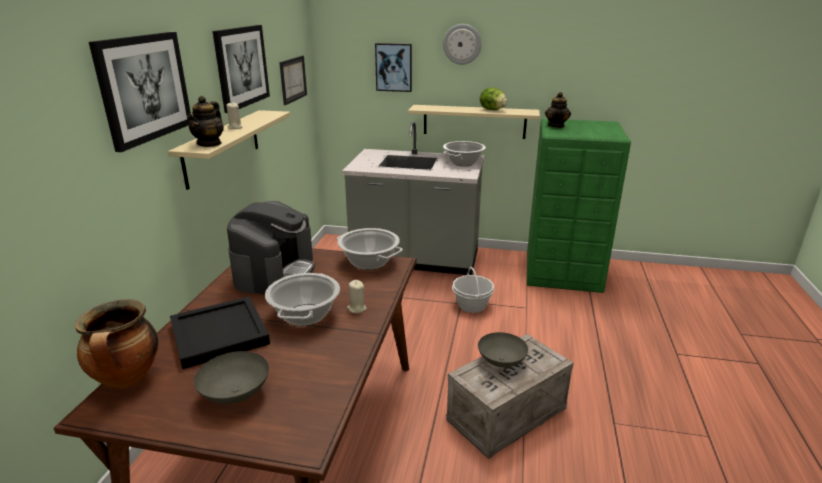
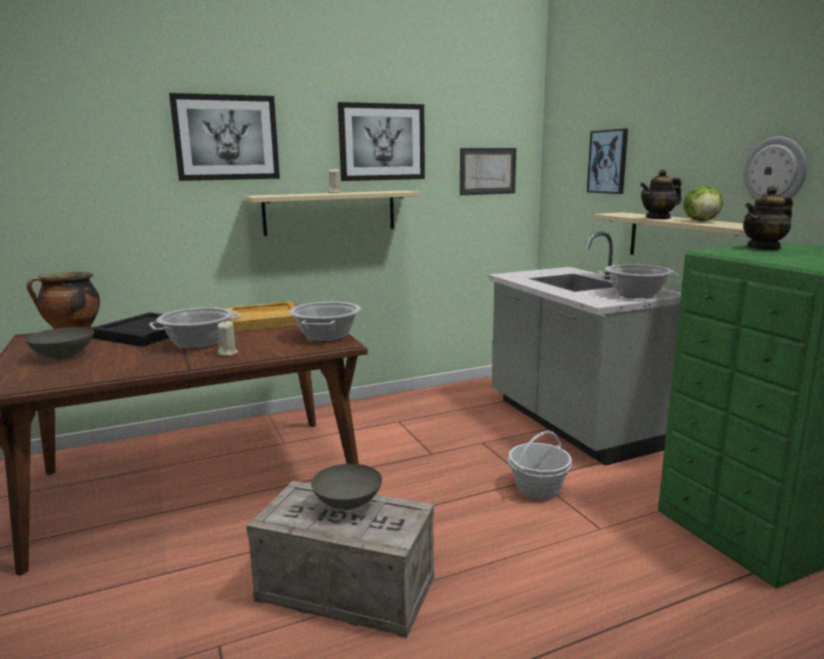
camera: 55 degrees right, 10 degrees down
teapot [187,96,224,147] -> teapot moved to [640,169,682,219]
coffee machine [227,201,315,294] -> beige tray [227,301,298,332]
wall clock [443,24,482,65] -> wall clock moved to [744,136,807,200]

